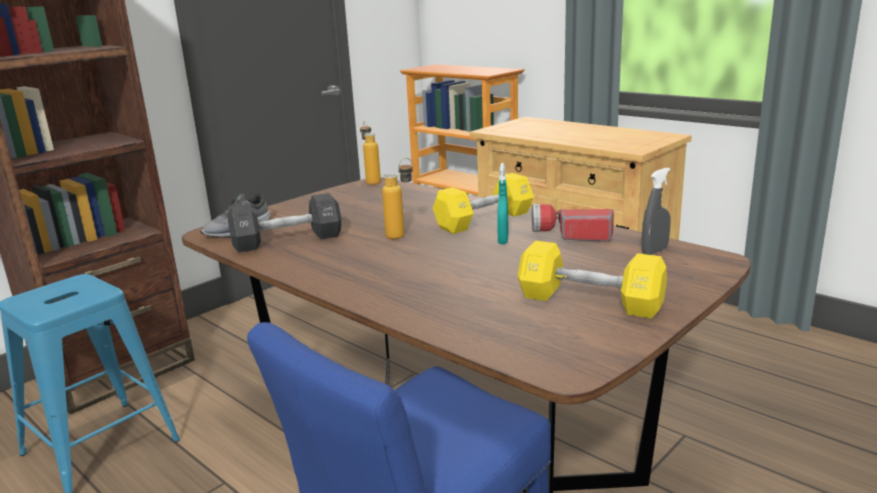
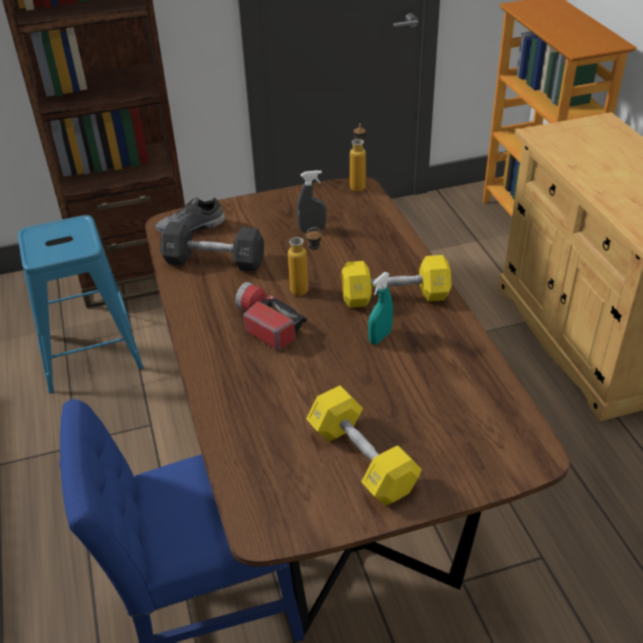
camera: 30 degrees right, 20 degrees up
flashlight [532,204,614,242] -> flashlight moved to [235,282,307,350]
grey spray bottle [642,168,671,255] -> grey spray bottle moved to [297,170,327,232]

